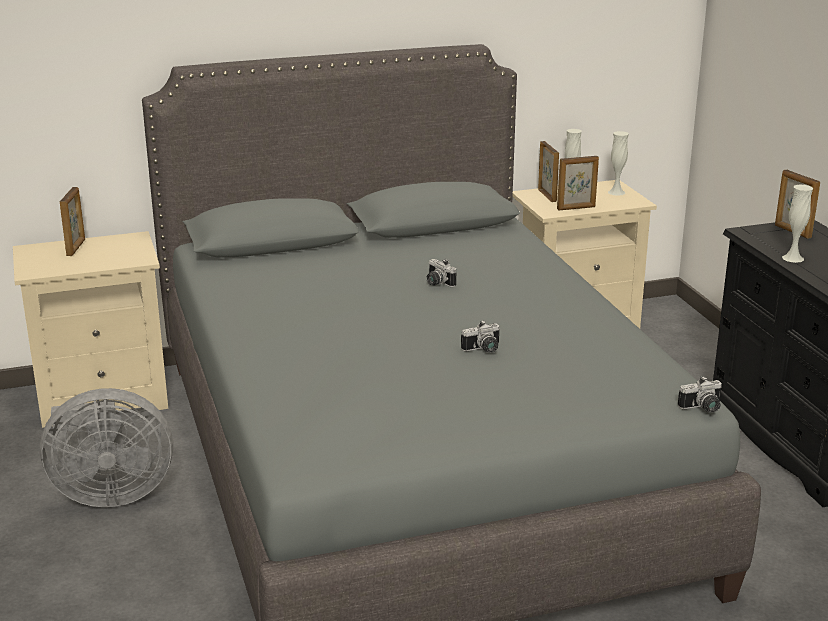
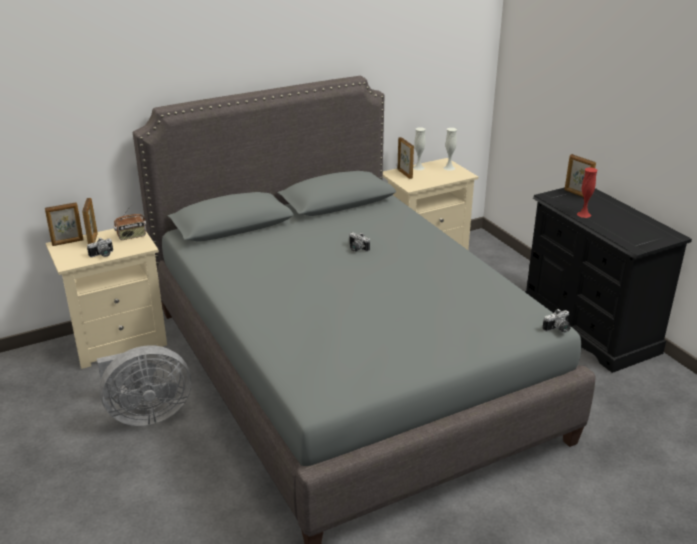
camera: 10 degrees left, 5 degrees up
camera [461,320,500,353] -> camera moved to [87,237,113,257]
picture frame [557,156,599,210] -> picture frame moved to [45,202,83,246]
white vase [782,185,813,263] -> red vase [577,168,597,218]
none -> radio [114,206,146,240]

